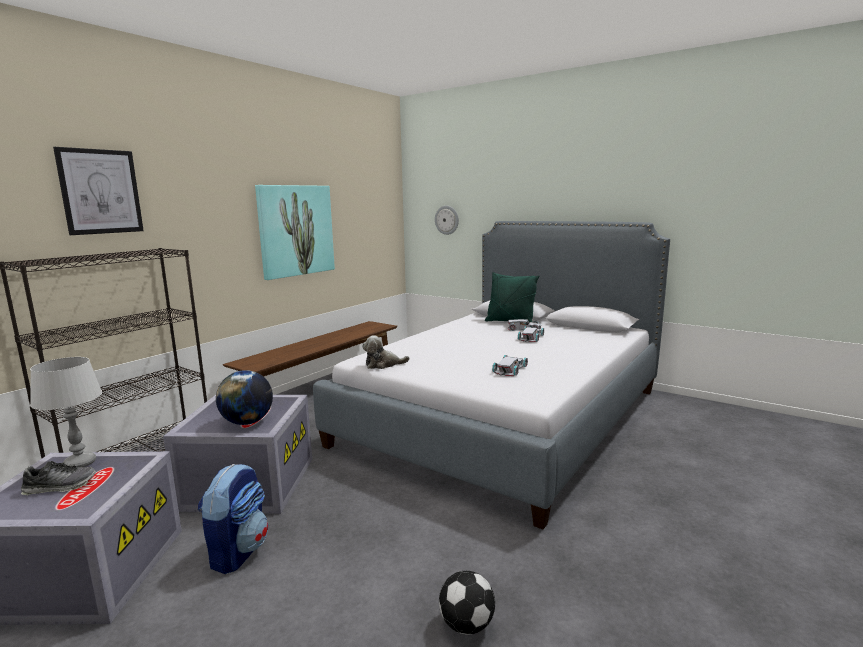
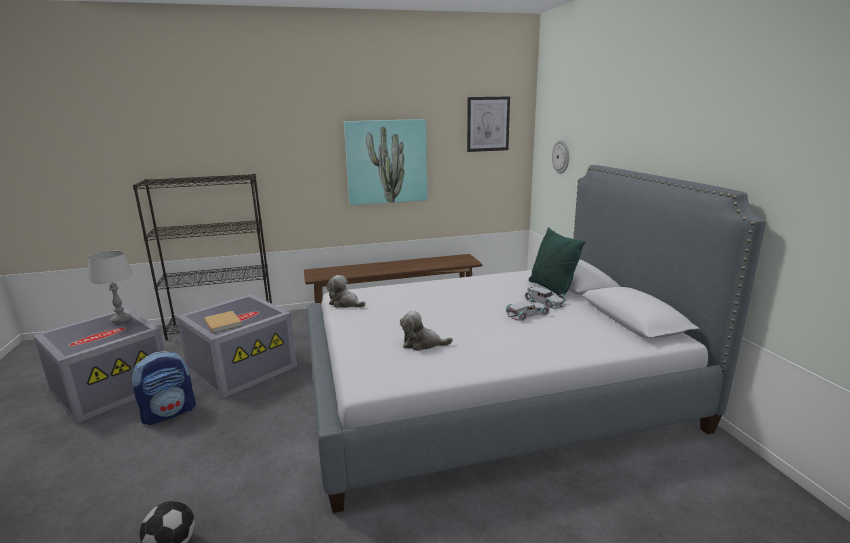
camera: 40 degrees right, 5 degrees up
shoe [21,461,96,496] -> none
picture [53,147,144,235] -> picture moved to [467,96,510,152]
globe [216,370,273,425] -> beige book [204,311,242,333]
white toy car [492,355,528,376] -> plush toy [400,310,453,351]

